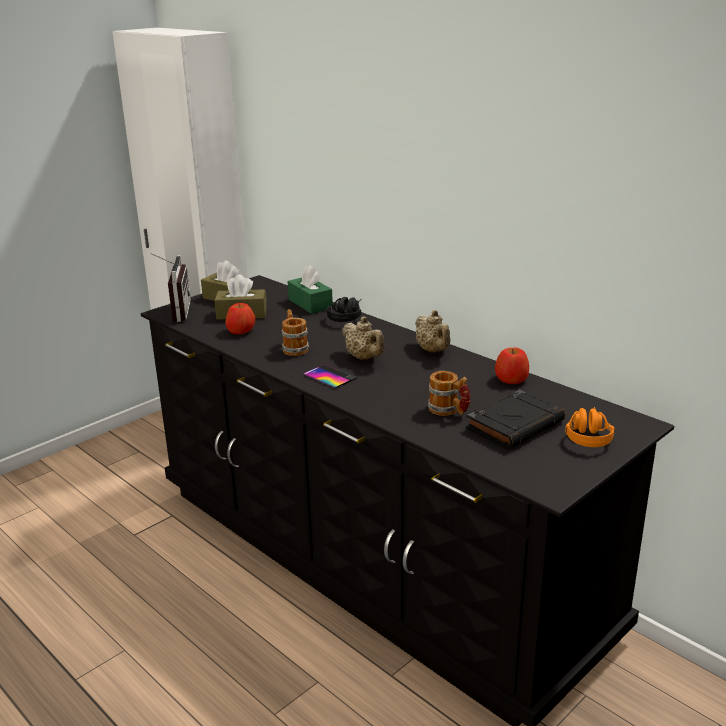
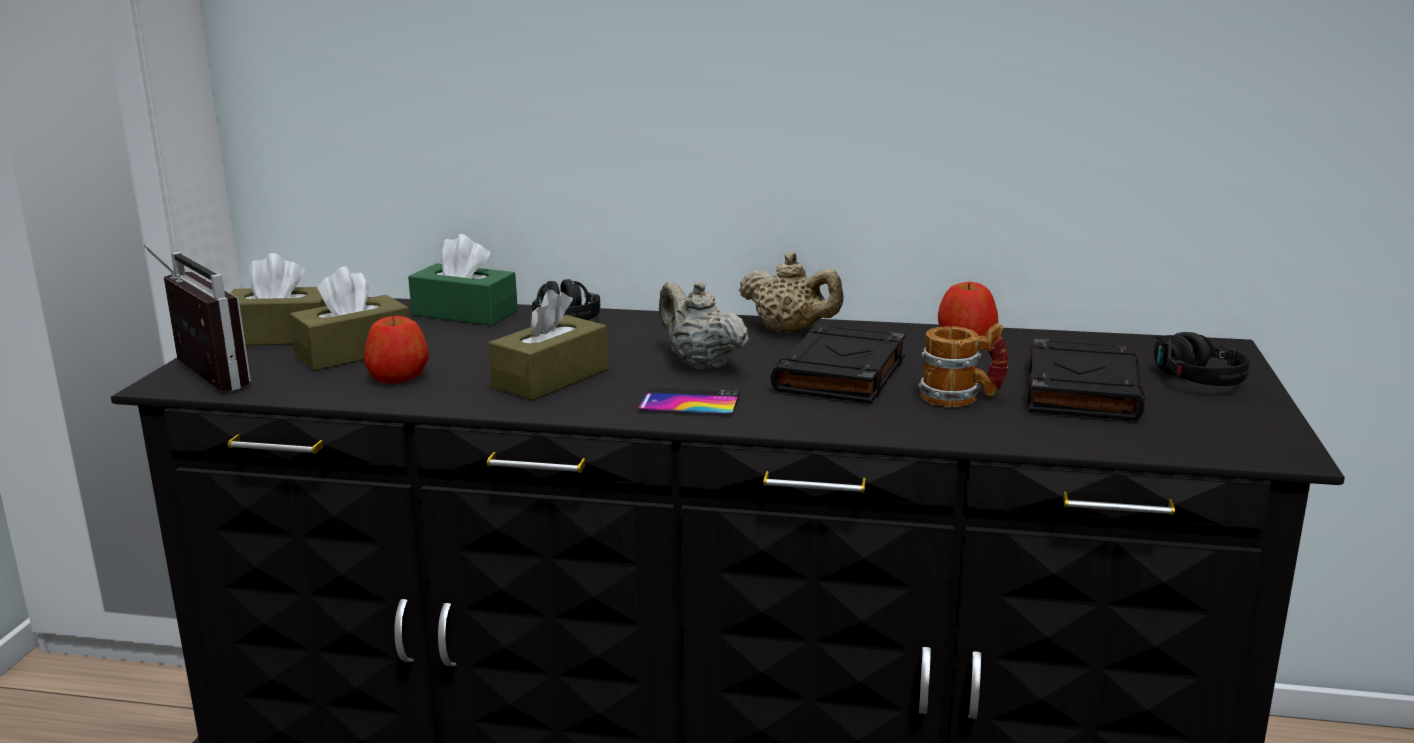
camera: 35 degrees left, 5 degrees down
mug [282,309,309,356] -> brown tissue box [488,289,608,400]
beige teapot [342,317,385,360] -> beige teapot turned 150 degrees counterclockwise [659,281,749,370]
orange headphones [565,407,615,447] -> black headphones [1154,332,1249,386]
none -> black book [770,324,906,404]

